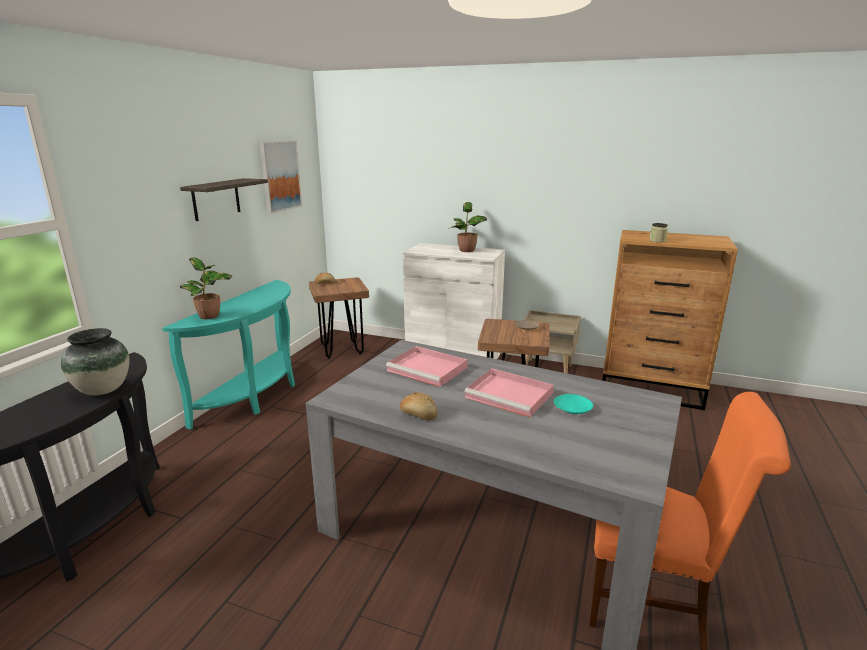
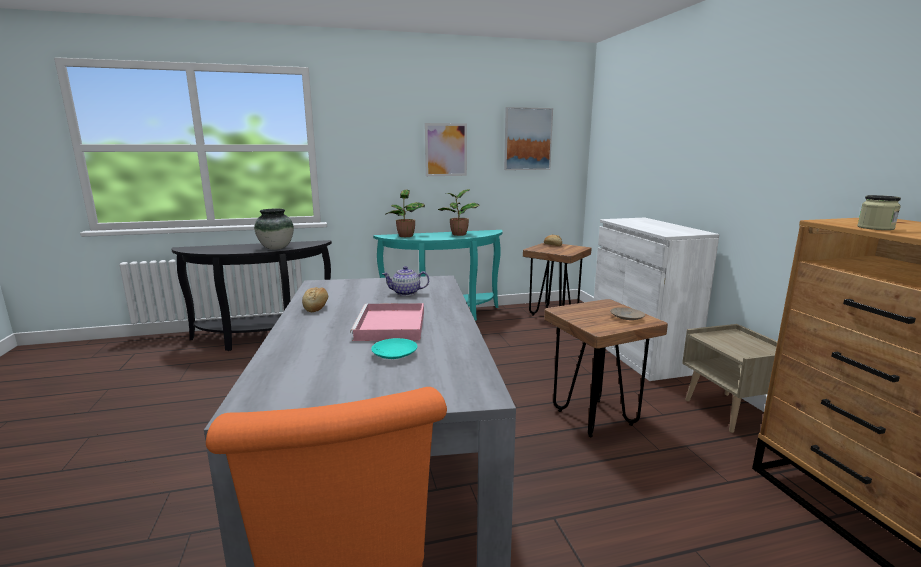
camera: 55 degrees right, 5 degrees down
shelf [180,178,268,221] -> picture [425,123,467,176]
pink tray [386,346,468,387] -> teapot [382,266,429,296]
potted plant [449,202,487,252] -> potted plant moved to [438,189,480,236]

